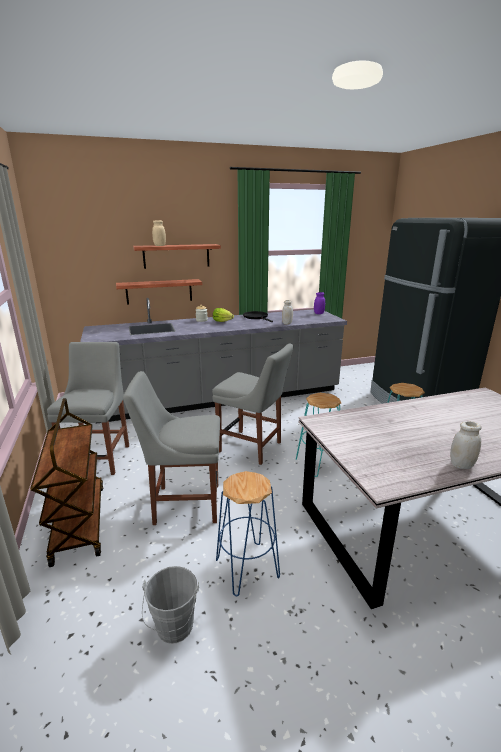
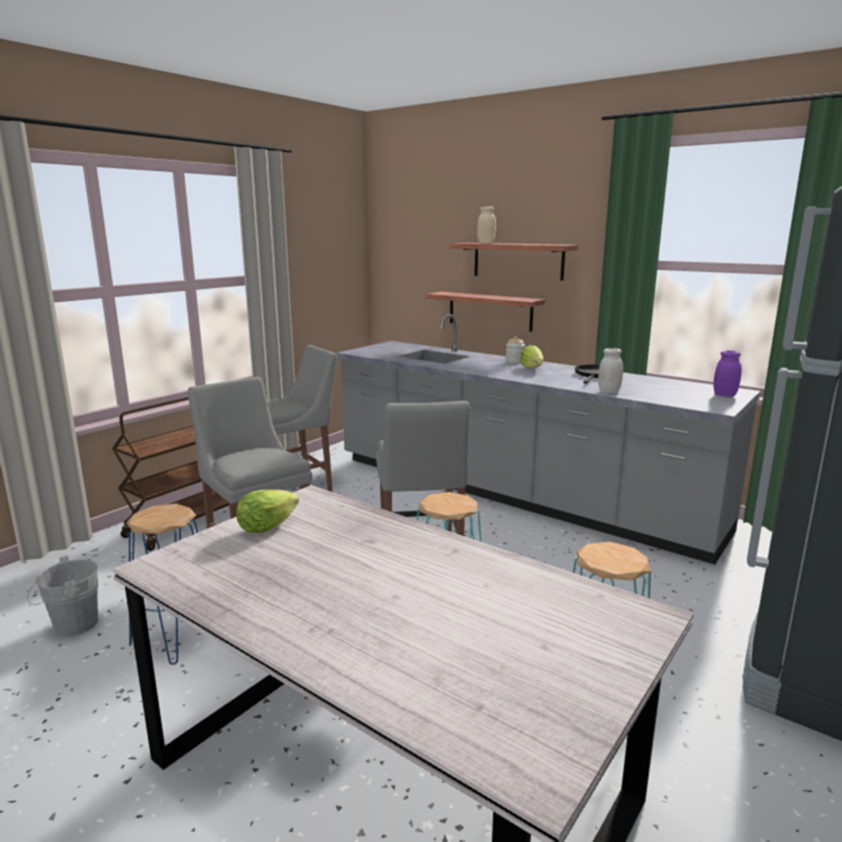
camera: 55 degrees right, 5 degrees down
white jar [450,421,482,469] -> none
none -> lettuce [236,490,299,533]

